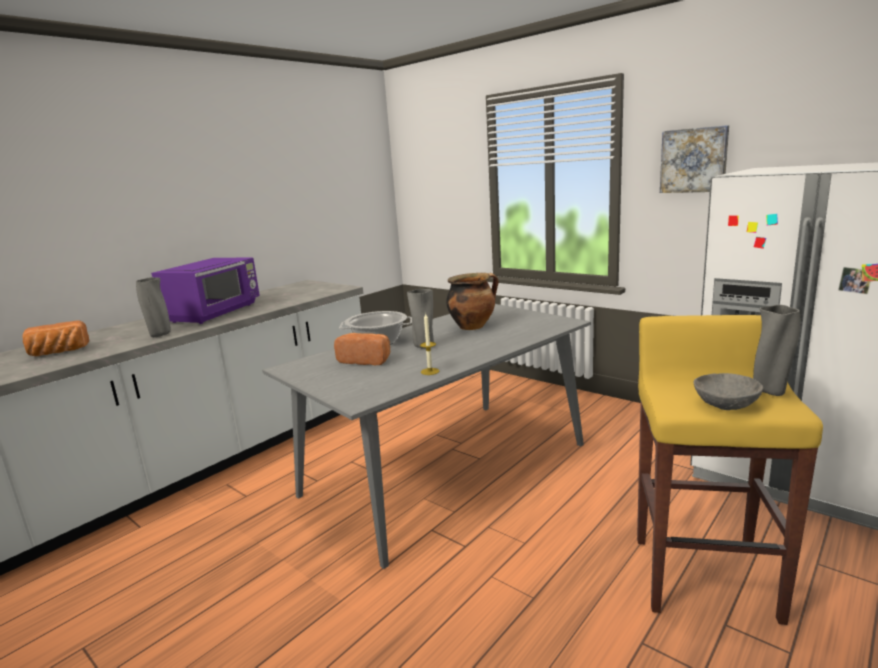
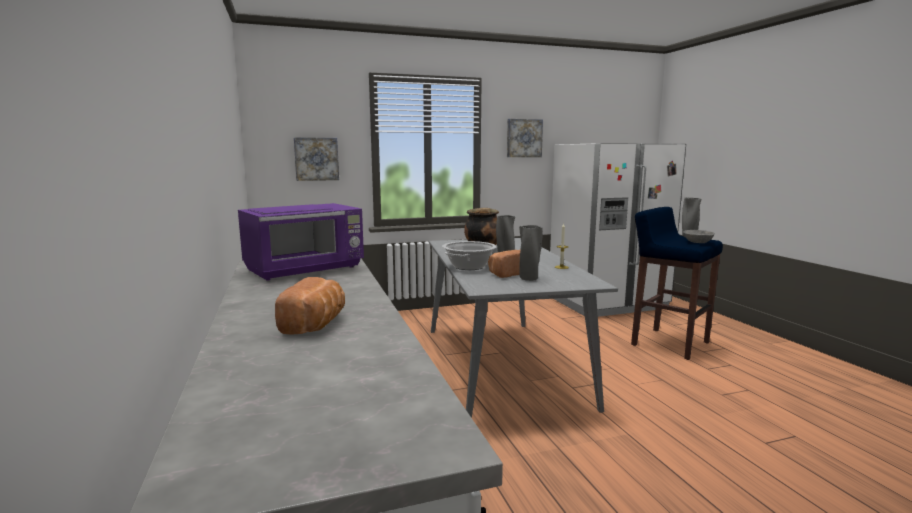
camera: 60 degrees left, 5 degrees down
grey vase [136,277,171,337] -> grey vase moved to [519,225,543,281]
purple microwave [151,258,260,324] -> purple microwave turned 90 degrees clockwise [238,203,364,281]
yellow stool [637,315,823,625] -> blue stool [631,207,723,360]
none -> picture [294,138,339,181]

